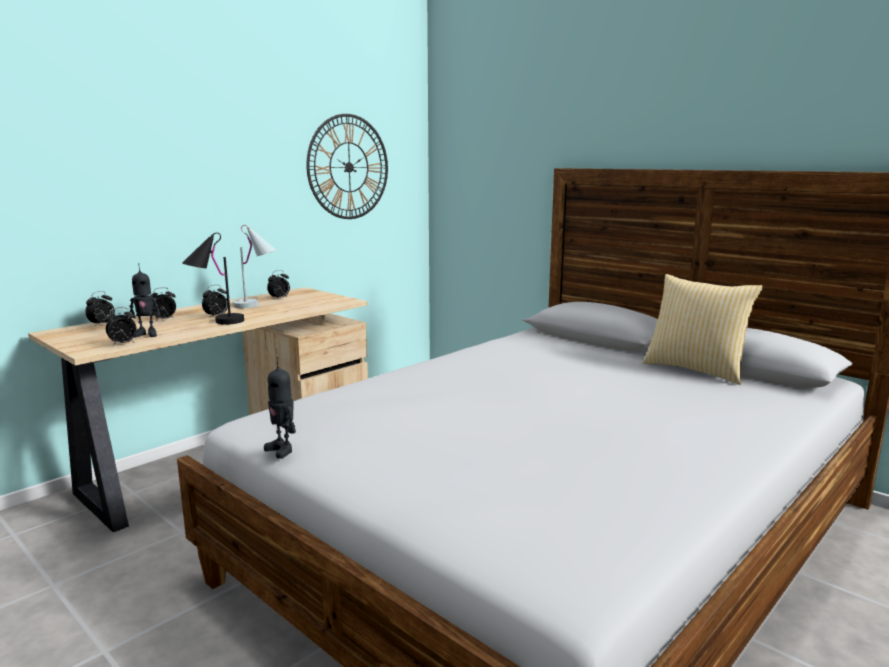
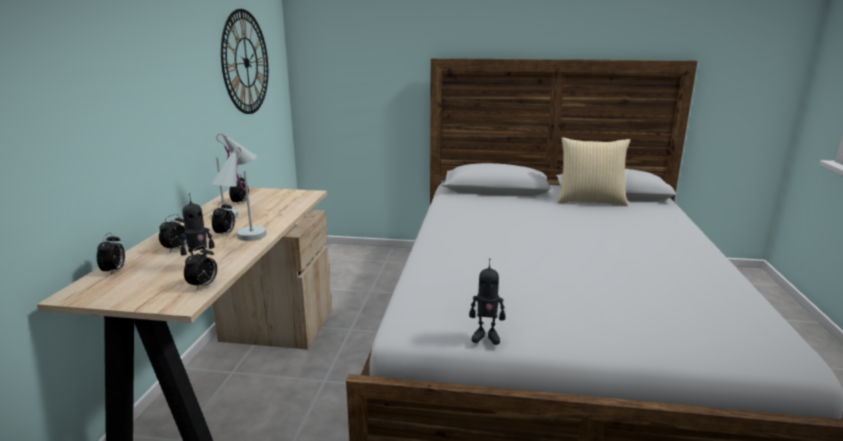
camera: 35 degrees left, 5 degrees up
black table lamp [183,232,244,325] -> white table lamp [211,147,267,241]

